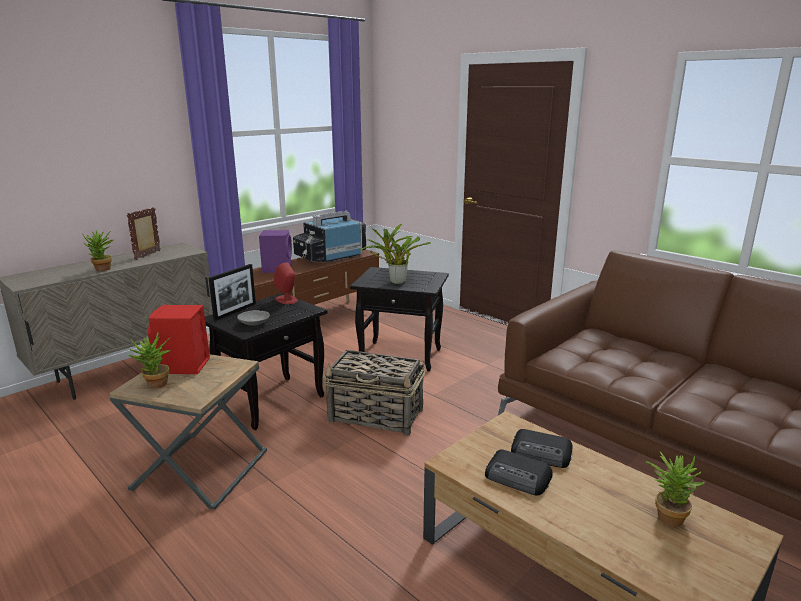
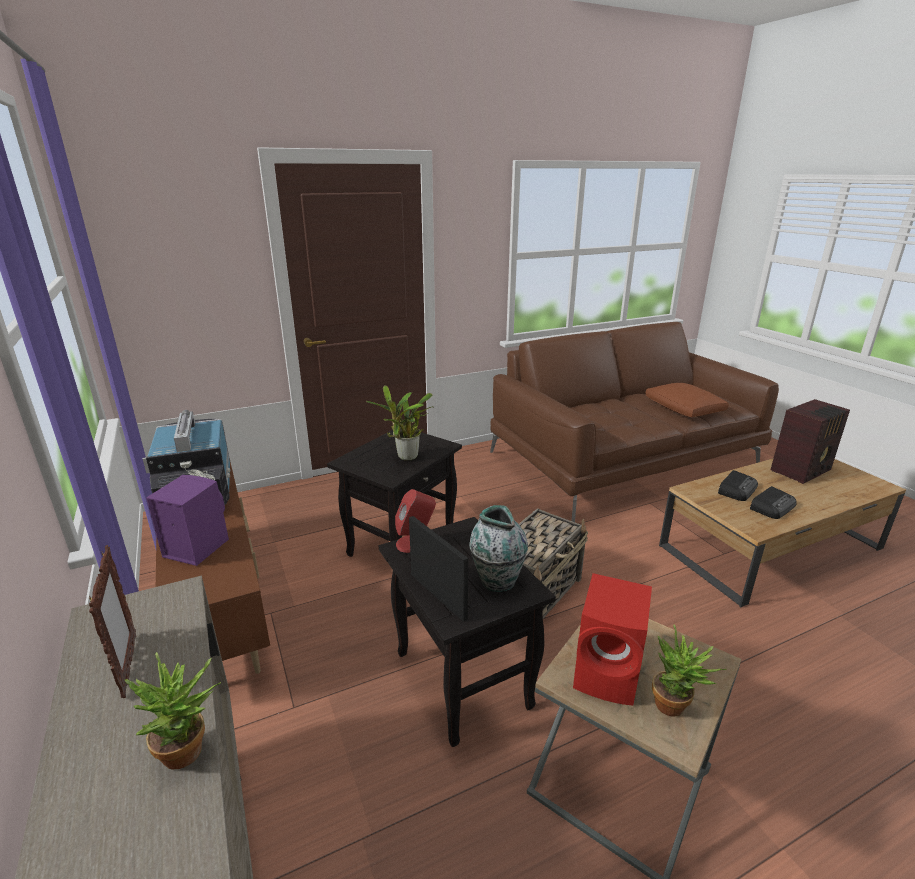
camera: 70 degrees left, 5 degrees up
picture frame [127,207,160,260] -> picture frame turned 150 degrees counterclockwise [89,545,136,698]
grey bowl [237,310,270,326] -> vase [469,505,528,592]
potted plant [646,452,705,527] -> radio [771,399,850,484]
none -> brown pillow [646,383,729,417]

